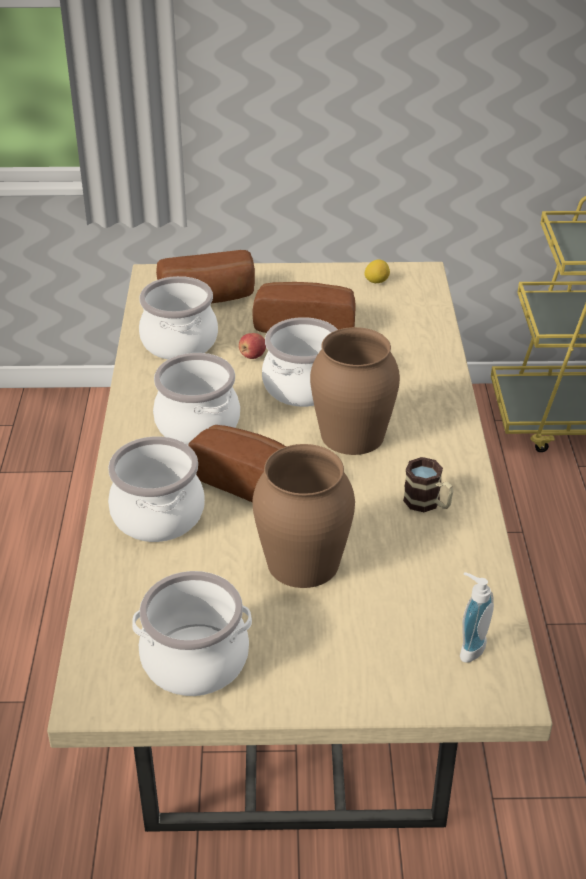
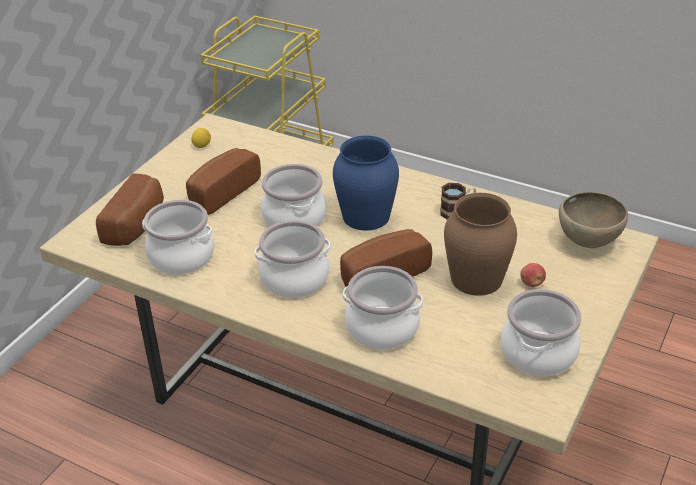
camera: 60 degrees left, 0 degrees up
apple [239,333,266,359] -> apple moved to [520,263,546,287]
brown vase [310,327,400,455] -> blue vase [333,135,399,230]
soap dispenser [460,572,494,663] -> brown bowl [559,192,628,248]

